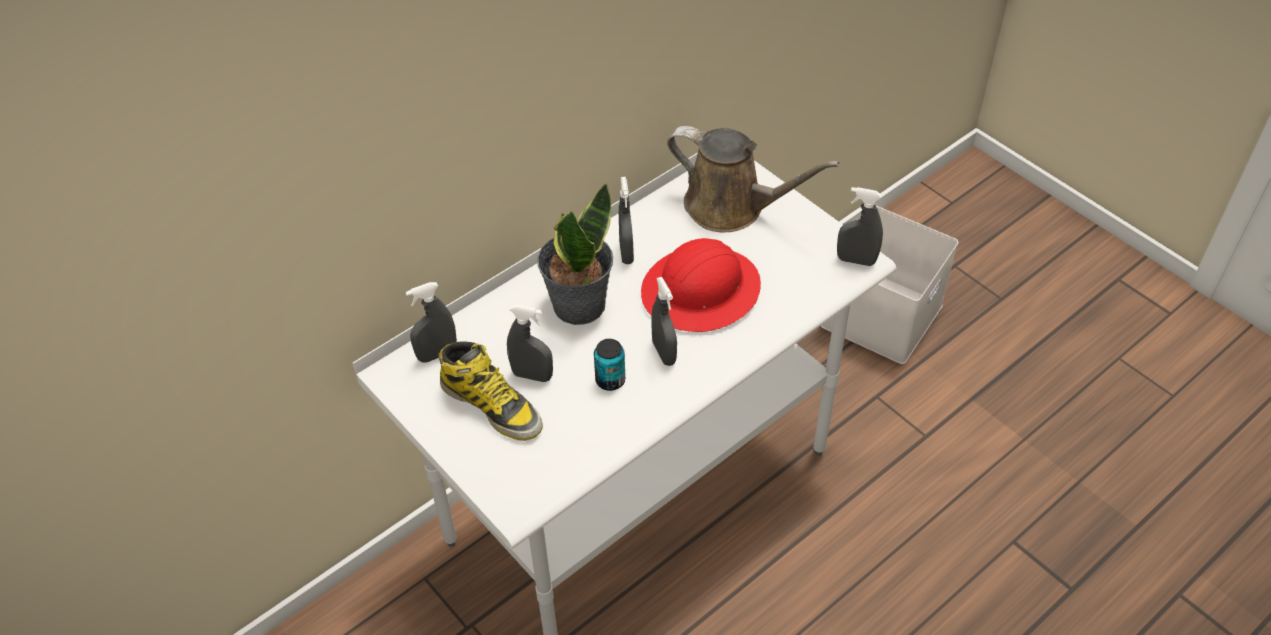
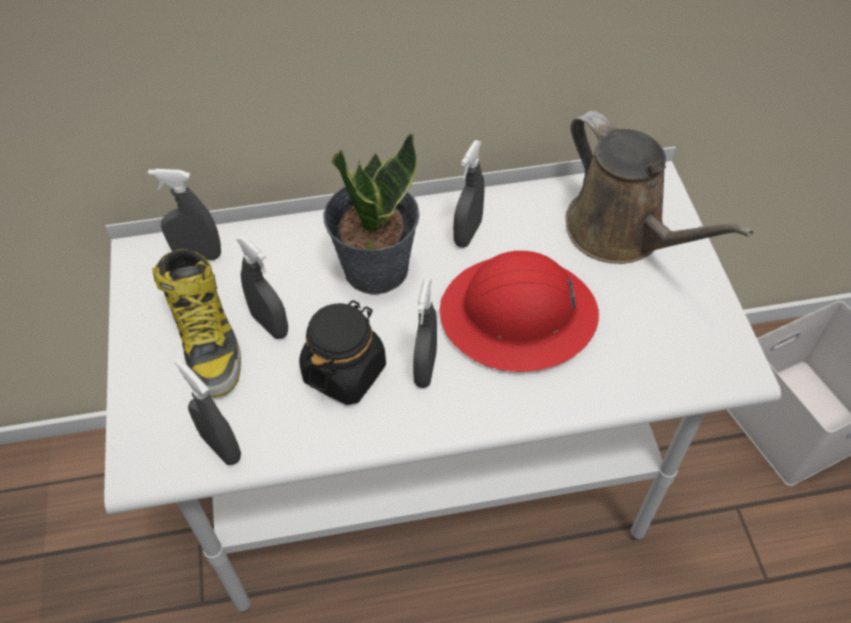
camera: 30 degrees right, 5 degrees up
can [594,339,625,391] -> black jar [299,300,386,405]
grey spray bottle [837,187,883,266] -> grey spray bottle moved to [174,358,241,465]

